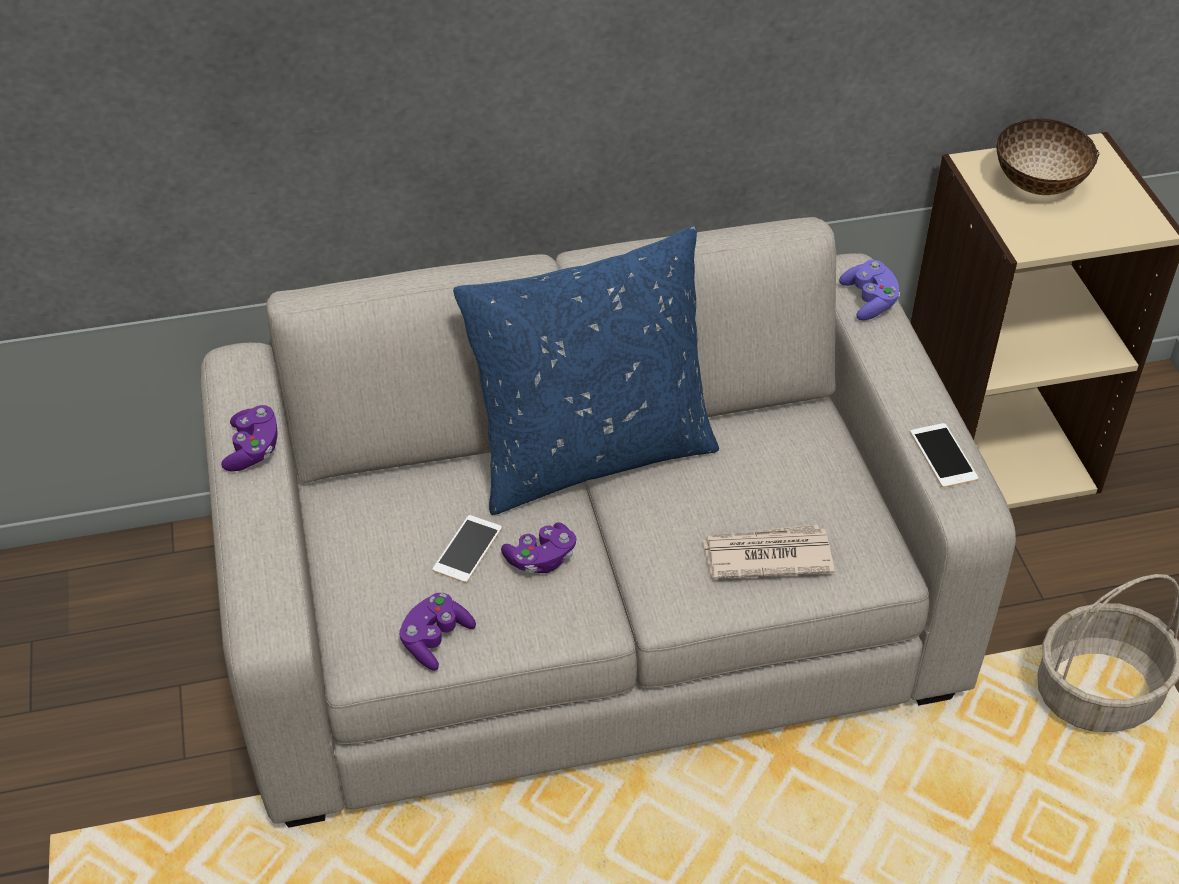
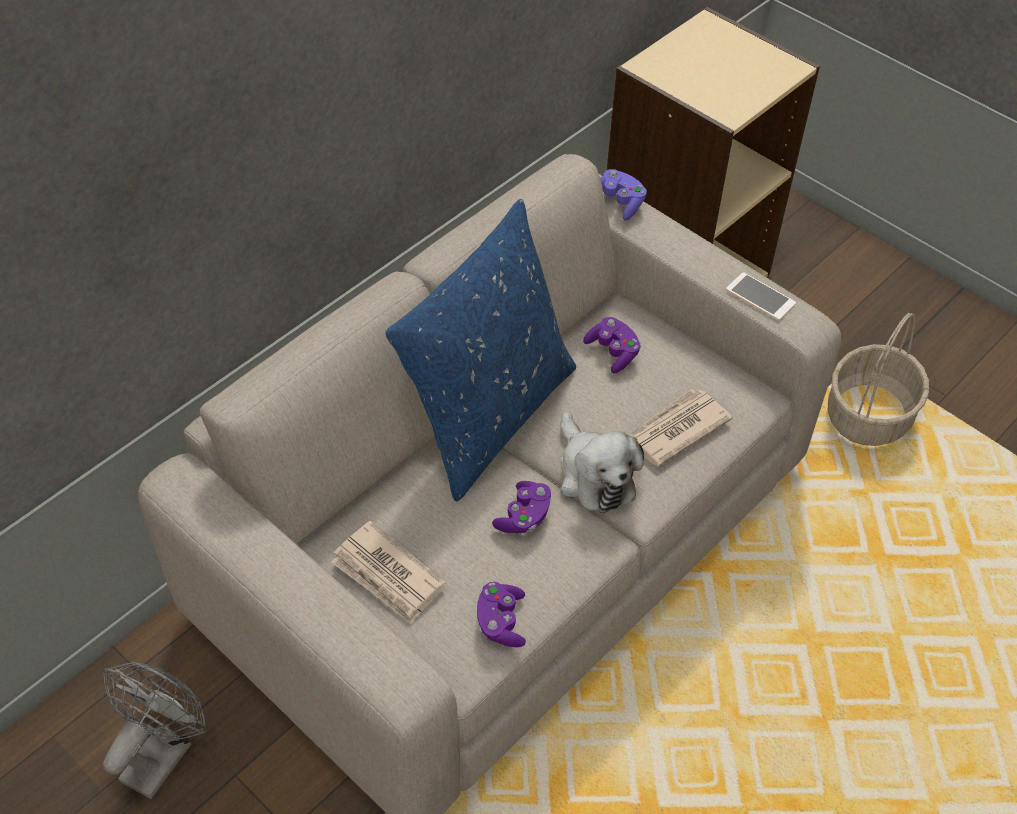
camera: 35 degrees left, 5 degrees up
purple game controller [221,405,278,471] -> purple game controller moved to [583,317,641,373]
phone [433,515,502,583] -> none
bowl [996,118,1100,195] -> none
none -> grey fan [103,662,207,799]
none -> newspaper [331,520,446,624]
none -> plush toy [560,412,644,513]

